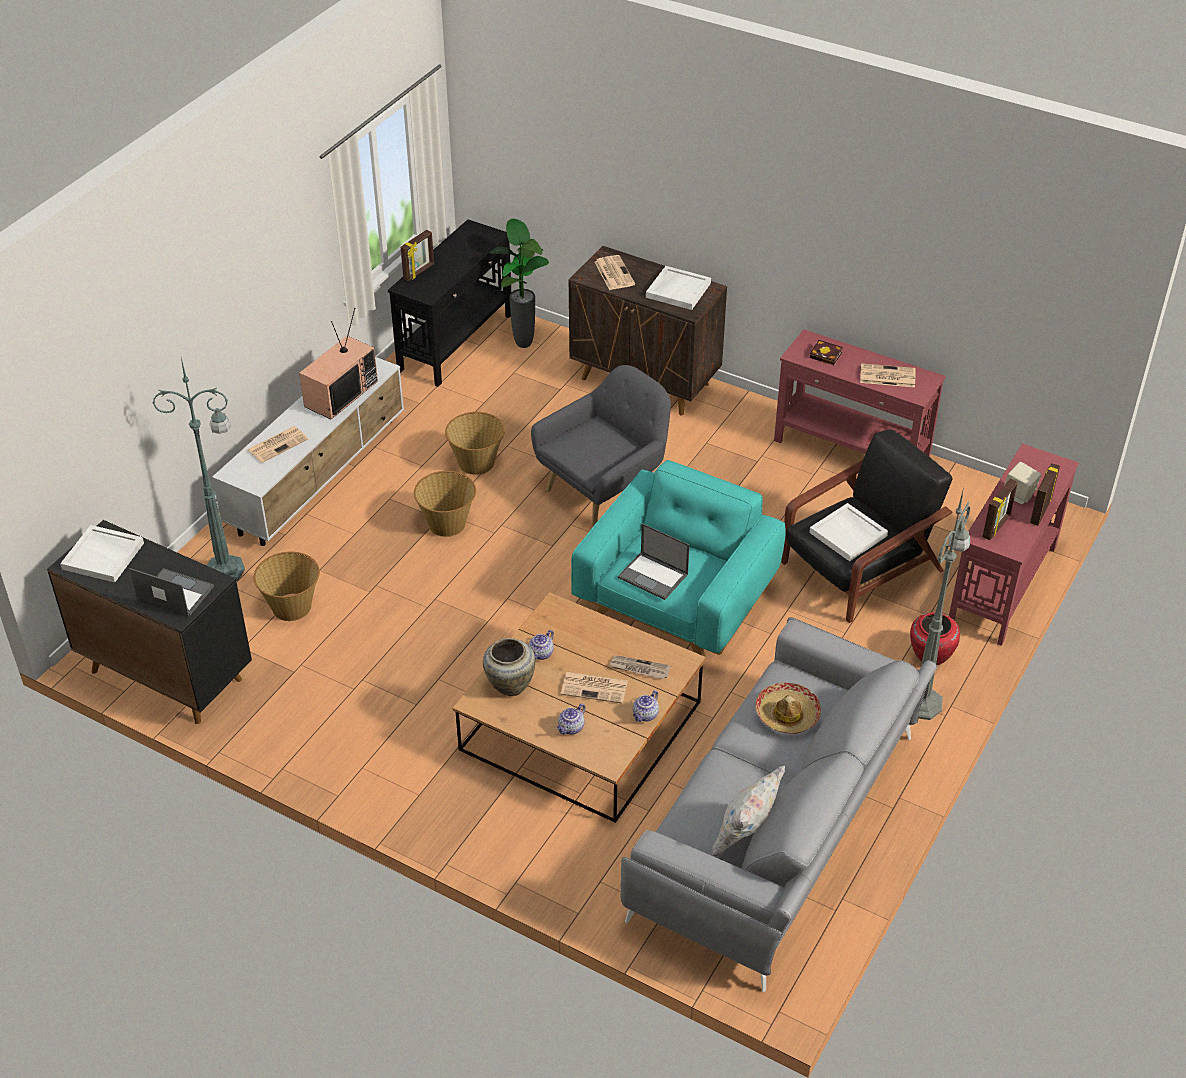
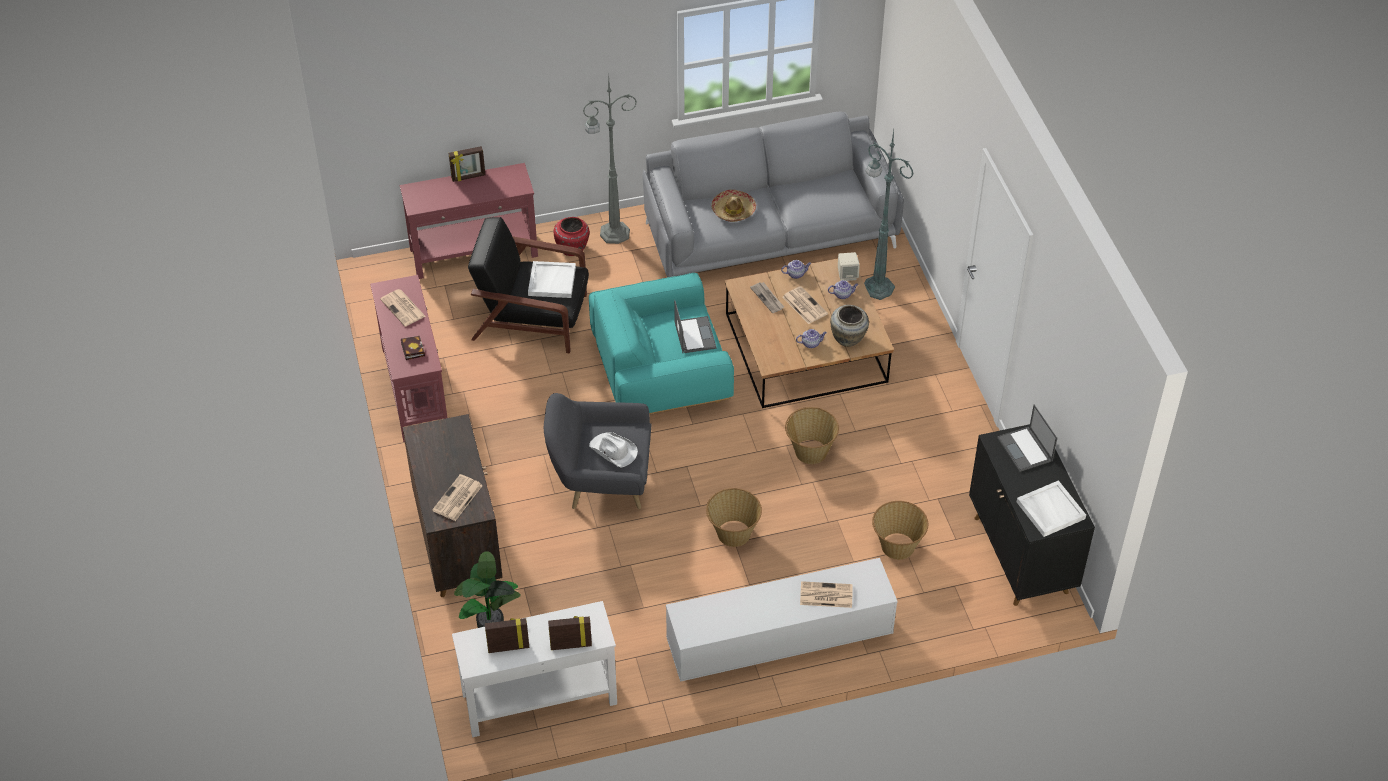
camera: 135 degrees left, 5 degrees up
green floor lamp [153,358,245,581] -> green floor lamp moved to [864,130,914,300]
television [299,308,378,419] -> none
black console table [388,219,511,387] -> white console table [452,601,617,737]
basket [445,412,505,475] -> basket moved to [785,407,839,464]
white tray [646,266,711,310] -> none
white pillow [712,766,785,856] -> none
picture frame [982,479,1018,540] -> picture frame moved to [485,618,530,653]
beige speaker [1004,462,1041,504] -> beige speaker moved to [838,252,860,281]
none -> white hat [589,432,638,468]

